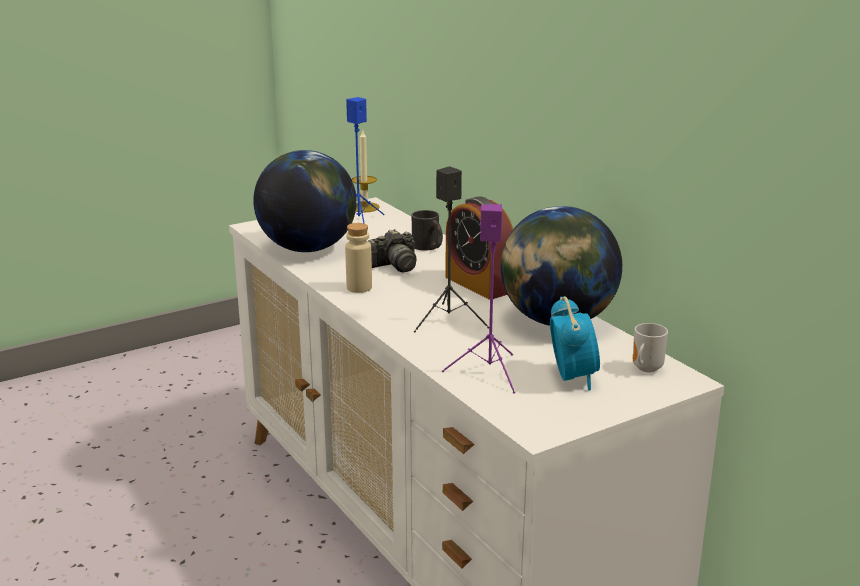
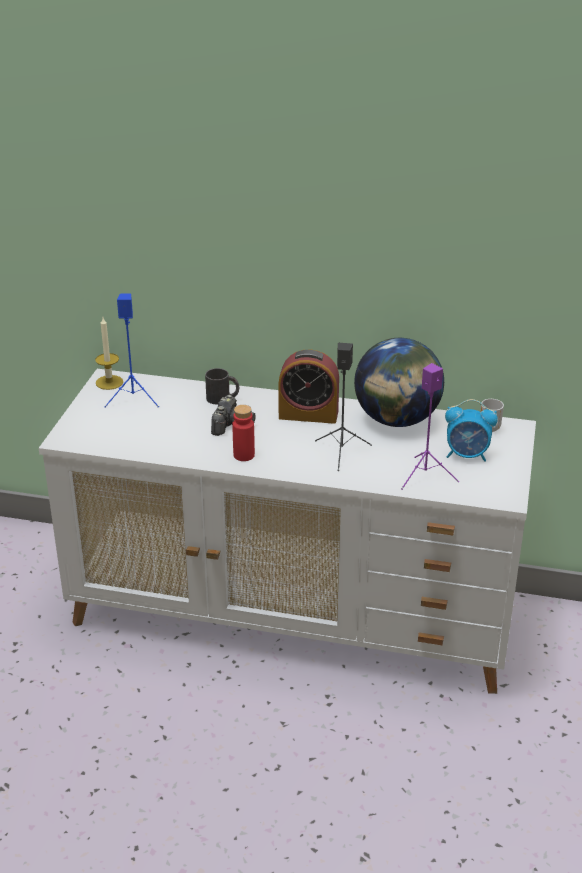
camera: 45 degrees left, 10 degrees up
globe [253,150,357,252] -> none
beige bottle [345,223,372,293] -> red bottle [232,405,255,461]
alarm clock [550,296,600,391] -> alarm clock turned 150 degrees clockwise [445,399,498,462]

